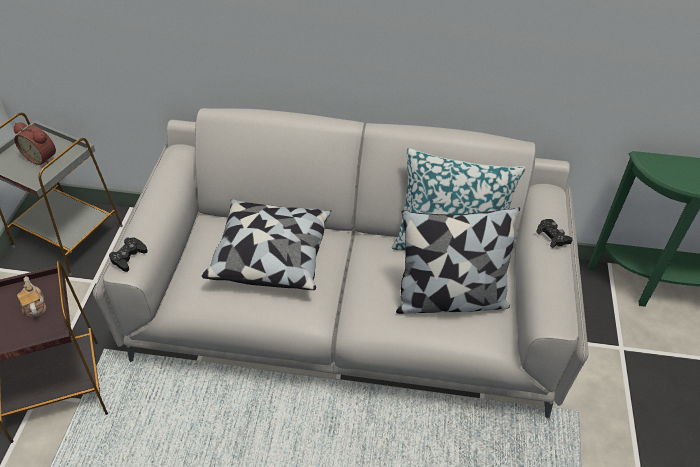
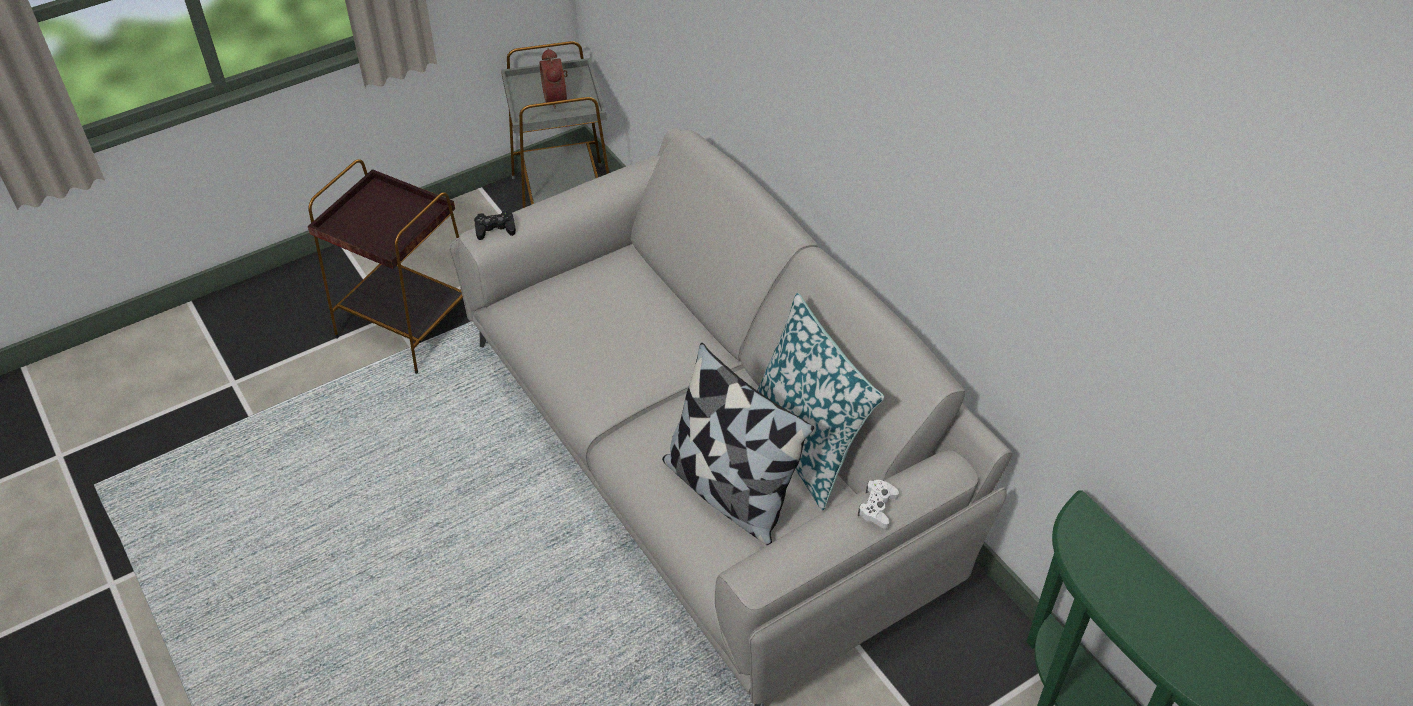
camera: 50 degrees right, 0 degrees up
teapot [17,277,46,317] -> none
pillow [202,199,331,290] -> none
black game controller [536,219,573,248] -> white game controller [858,480,899,529]

